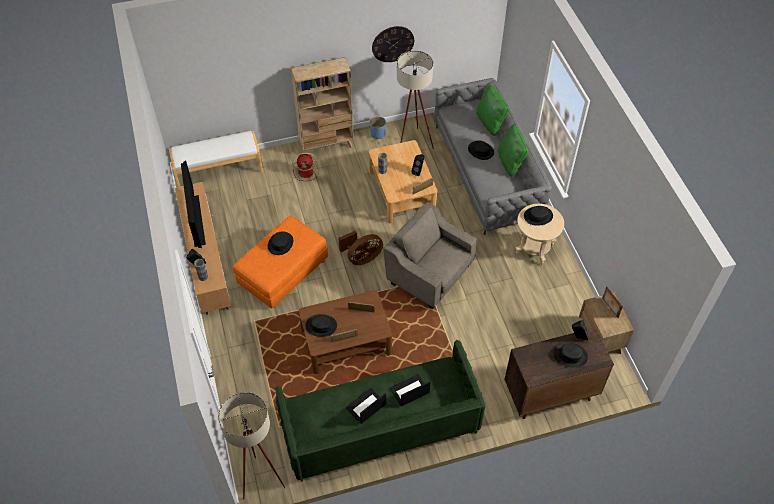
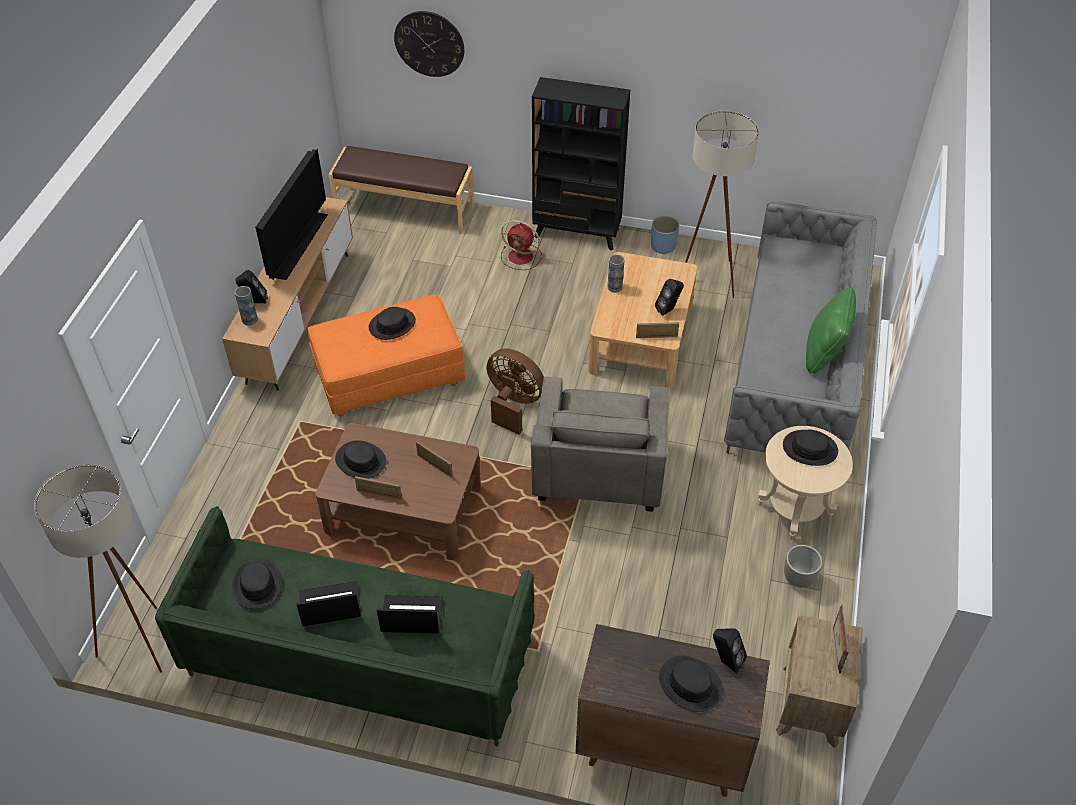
camera: 30 degrees right, 5 degrees down
white bench [169,131,263,187] -> brown bench [329,146,474,234]
beige bookcase [291,57,354,153] -> black bookcase [532,77,630,250]
brown fan [339,231,383,265] -> brown fan turned 150 degrees counterclockwise [486,348,544,435]
wall clock [372,26,414,62] -> wall clock moved to [394,11,464,77]
grey armchair [383,202,477,309] -> grey armchair turned 150 degrees counterclockwise [531,377,670,512]
black hat [468,141,494,160] -> black hat moved to [232,559,282,609]
green pillow [476,85,509,136] -> none
none -> planter [784,545,823,587]

